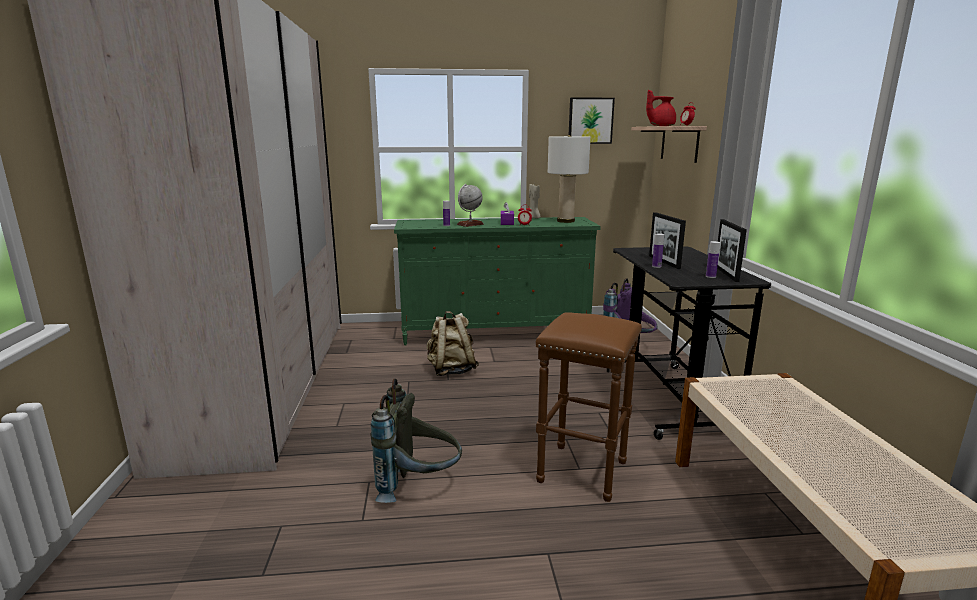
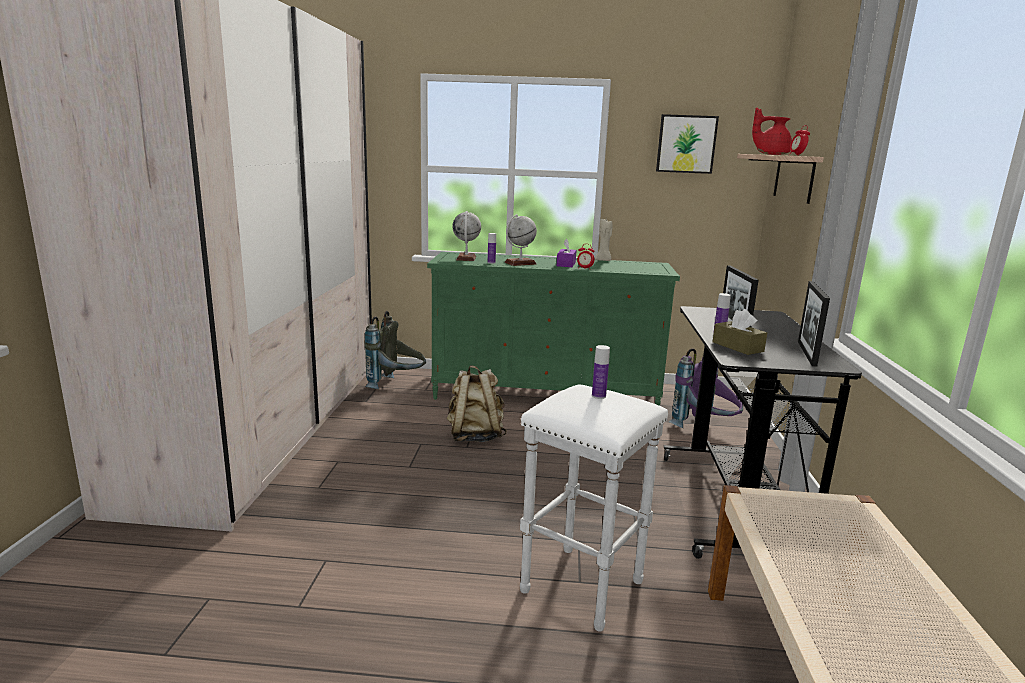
camera: 10 degrees right, 0 degrees up
grey backpack [370,378,462,503] -> grey backpack moved to [364,311,426,389]
brown stool [536,313,642,502] -> white stool [520,384,668,631]
white table lamp [548,135,591,223] -> none
bottle [706,241,720,278] -> bottle moved to [592,345,610,399]
none -> globe [453,211,481,261]
none -> brown tissue box [713,309,767,355]

